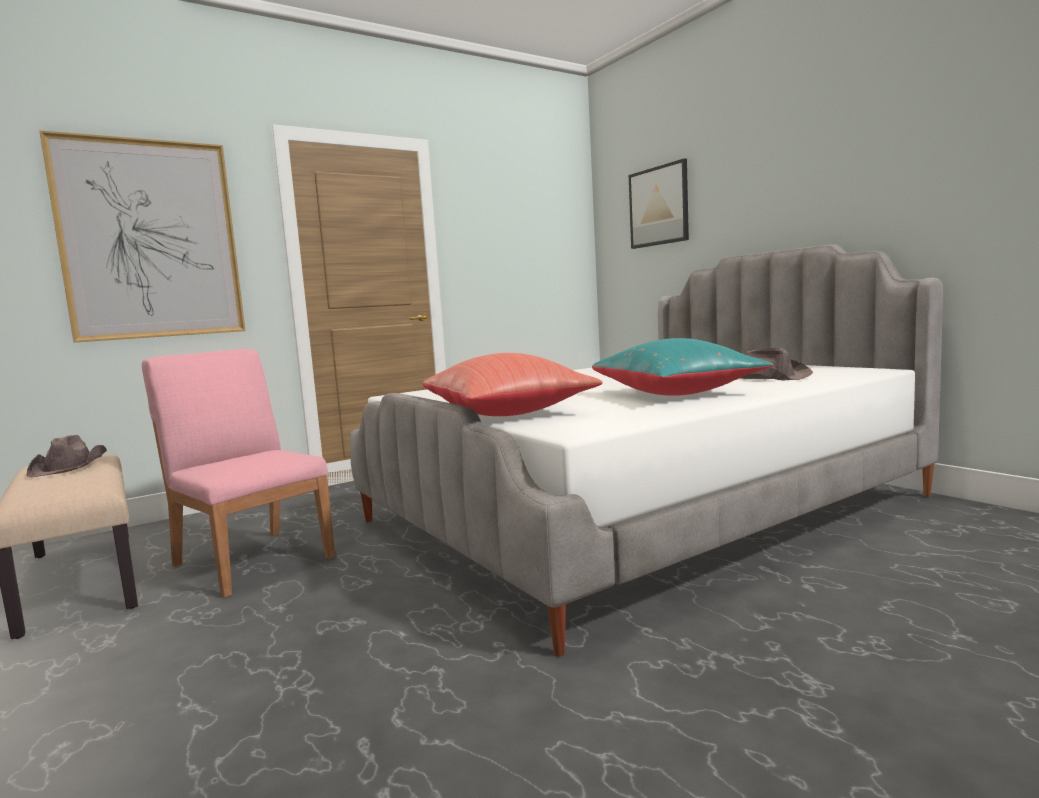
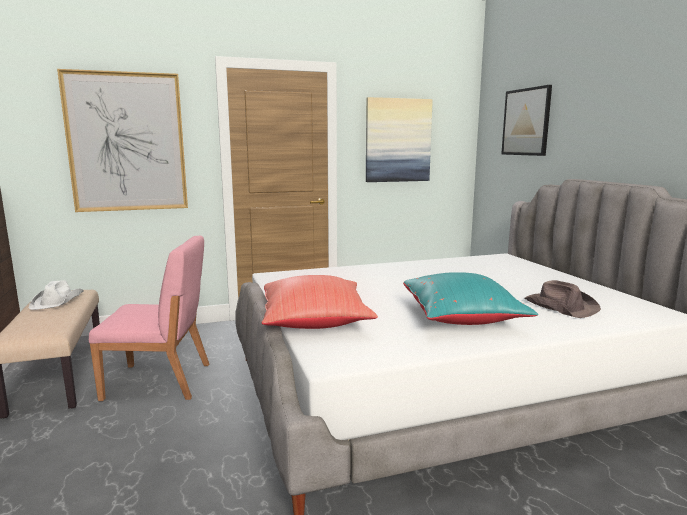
camera: 15 degrees right, 5 degrees up
brown hat [27,435,107,478] -> white hat [29,280,84,310]
pink chair [142,349,335,598] -> pink chair turned 120 degrees clockwise [89,236,209,401]
none -> picture [366,97,433,182]

